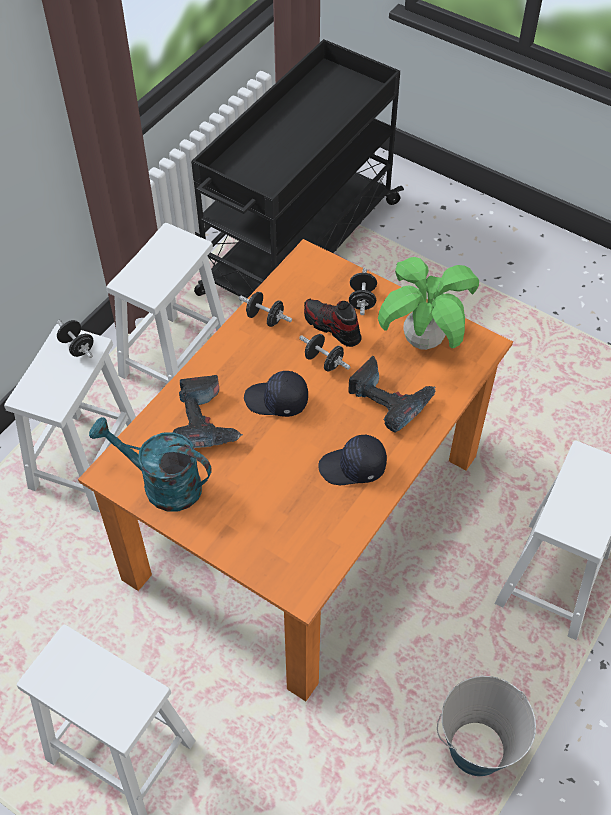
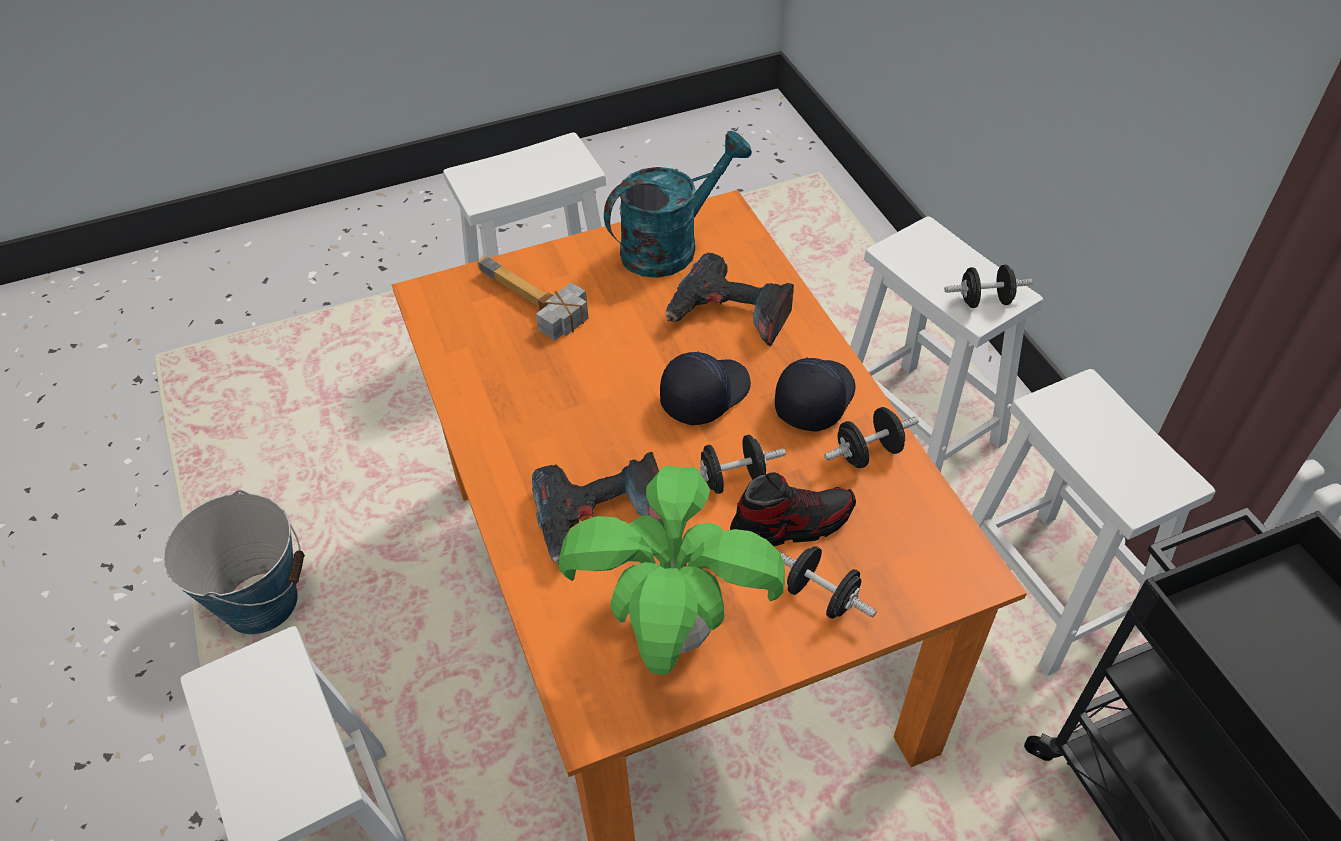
camera: 125 degrees right, 5 degrees down
black cap [318,434,387,485] -> black cap moved to [775,357,855,432]
none -> hammer [477,256,589,341]

